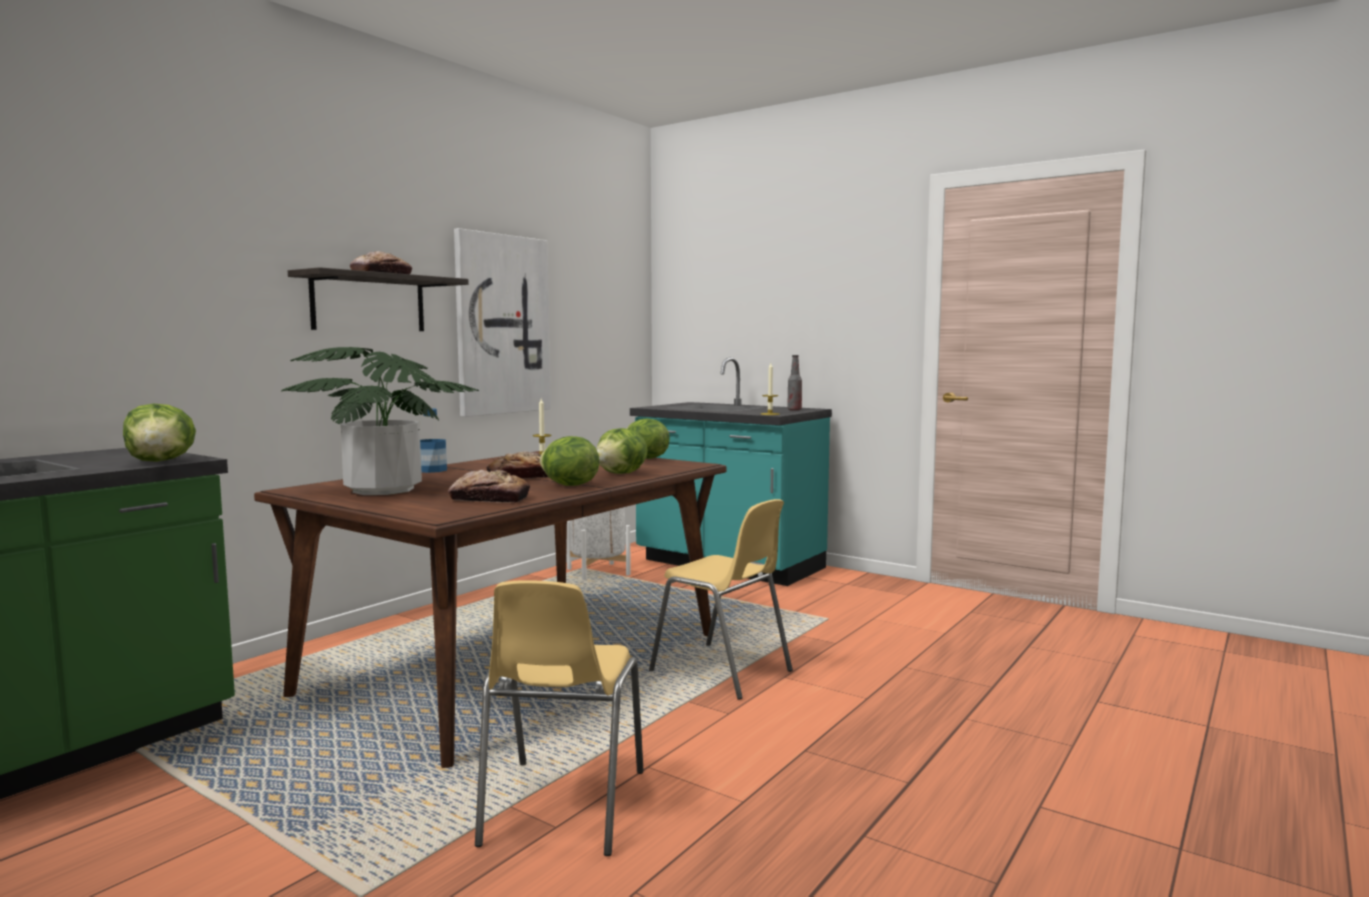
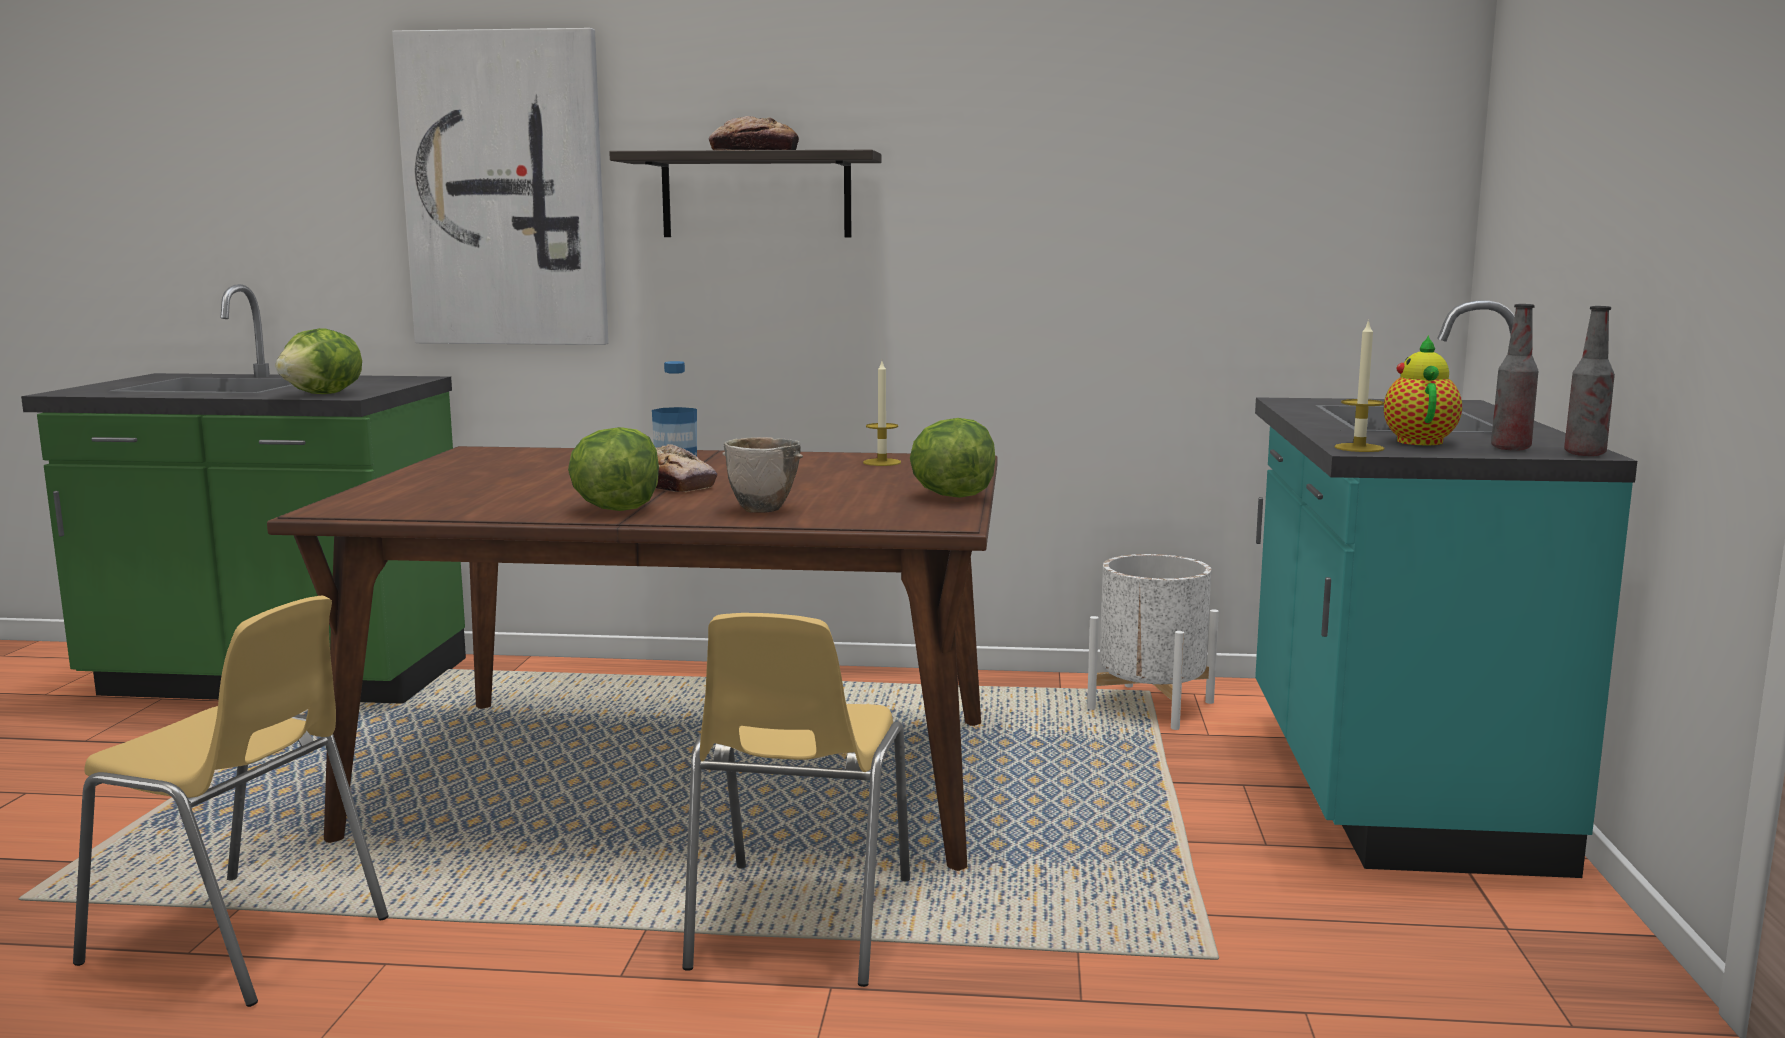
camera: 60 degrees right, 5 degrees up
potted plant [281,347,479,495] -> none
bread [448,470,530,503] -> none
picture [454,228,551,417] -> picture moved to [392,28,609,345]
yellow chair [475,580,644,856] -> yellow chair turned 135 degrees counterclockwise [73,596,389,1007]
lettuce [596,428,648,474] -> bowl [722,437,803,513]
none -> teapot [1384,335,1462,445]
none -> bottle [1564,306,1615,456]

